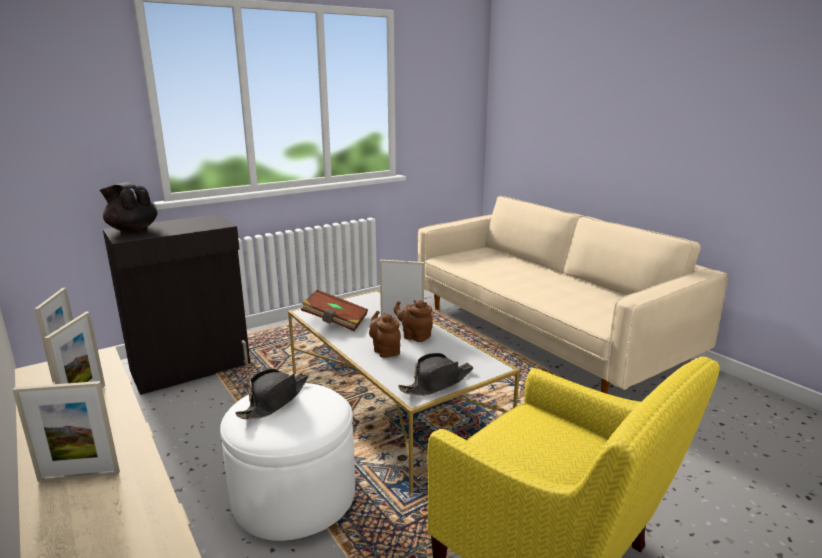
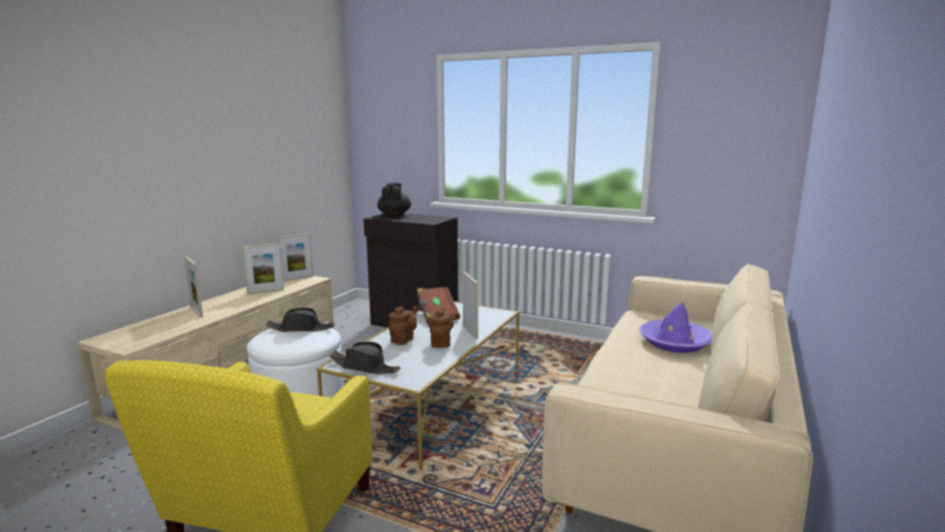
camera: 60 degrees right, 5 degrees down
none -> purple hat [639,302,712,353]

